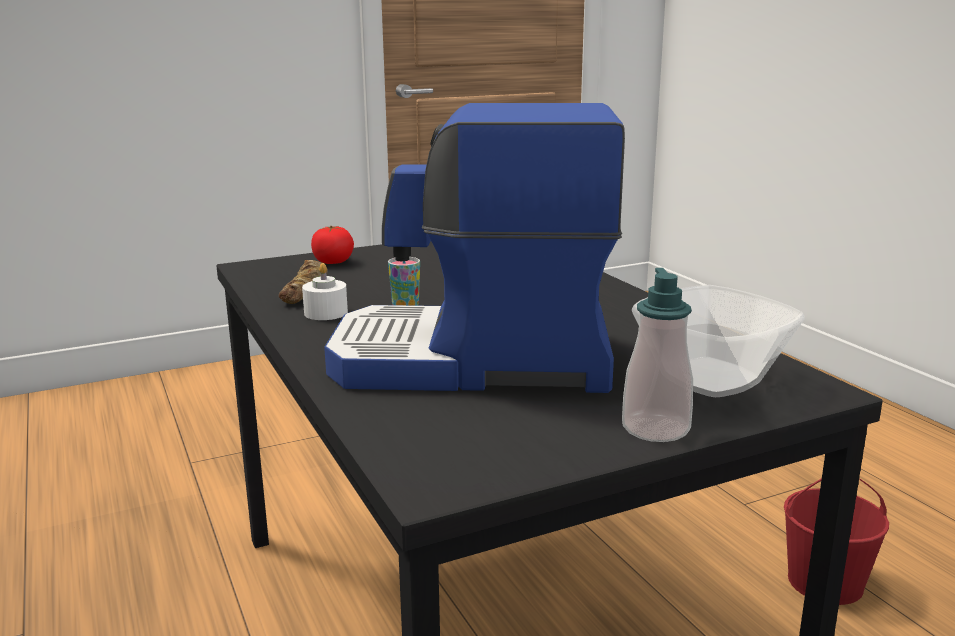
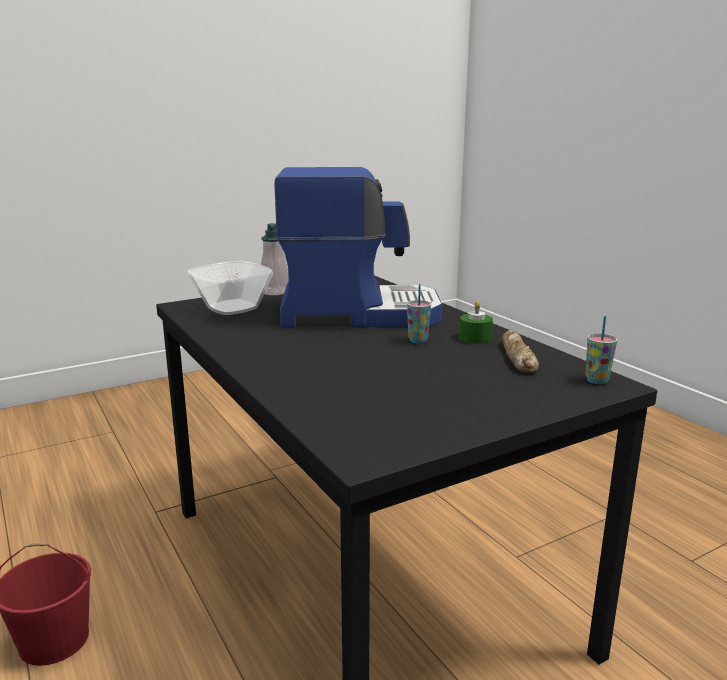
camera: 175 degrees right, 0 degrees up
white candle [302,263,348,320] -> green candle [459,301,493,344]
tomato [311,226,354,264] -> none
none -> cup [586,316,617,384]

